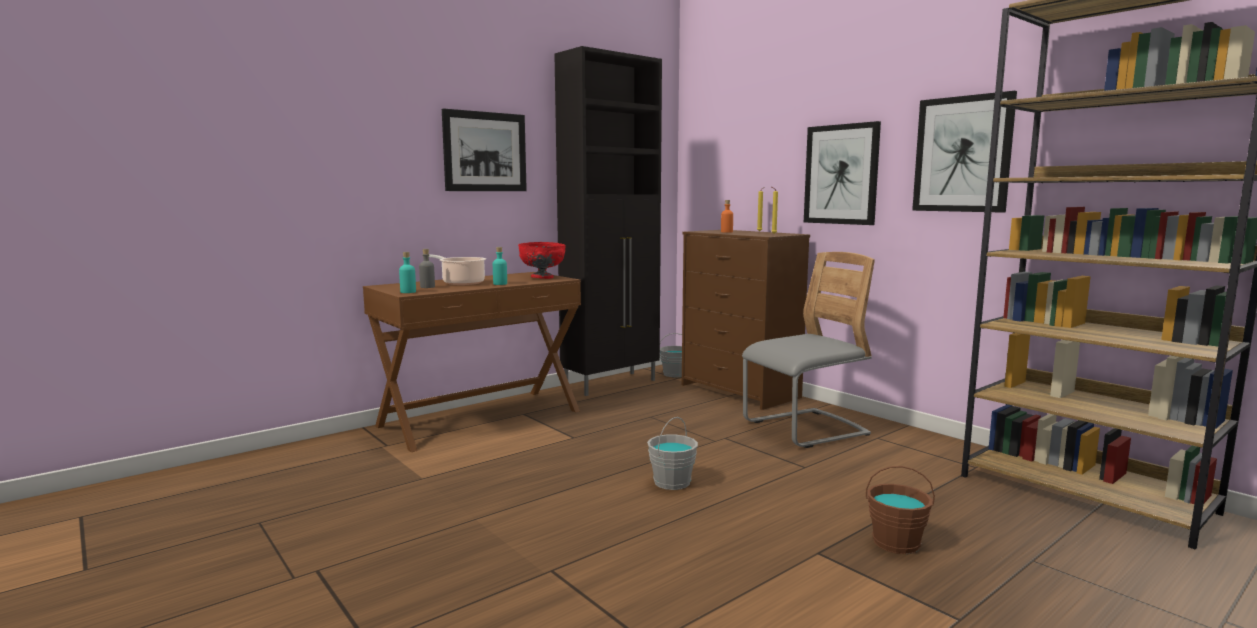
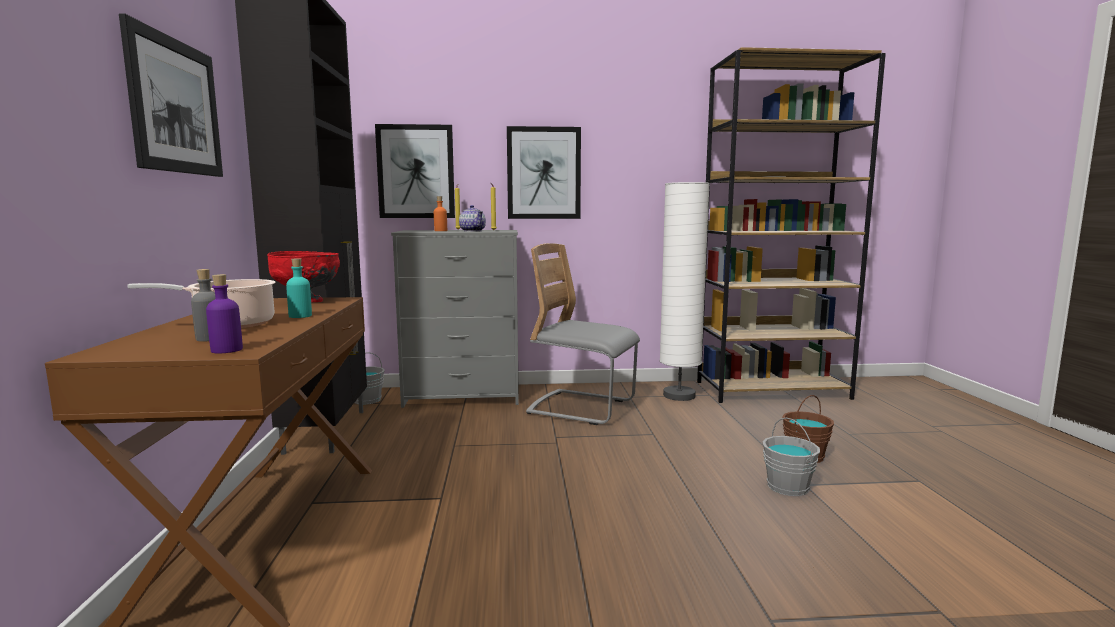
camera: 55 degrees left, 0 degrees up
turquoise bottle [399,252,416,293] -> purple bottle [206,274,243,353]
grey bucket [647,417,698,490] -> grey bucket moved to [763,417,820,496]
brown dresser [682,230,810,410] -> grey dresser [391,230,519,408]
grey chair [742,252,875,448] -> grey chair turned 75 degrees counterclockwise [526,243,640,425]
picture [912,91,1017,213] -> picture moved to [375,124,455,218]
none -> teapot [459,205,486,232]
none -> white floor lamp [659,182,710,401]

